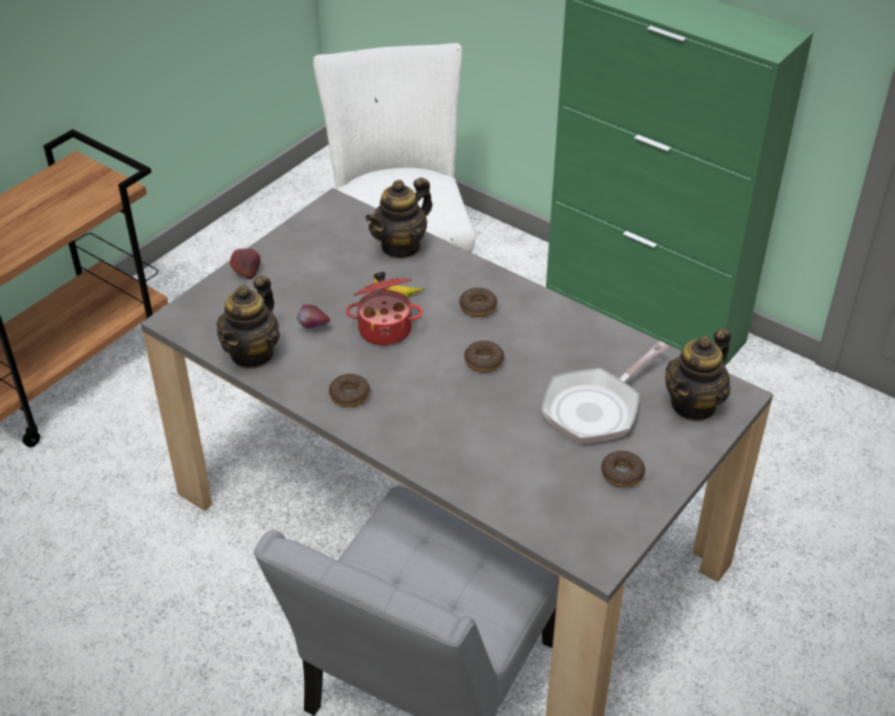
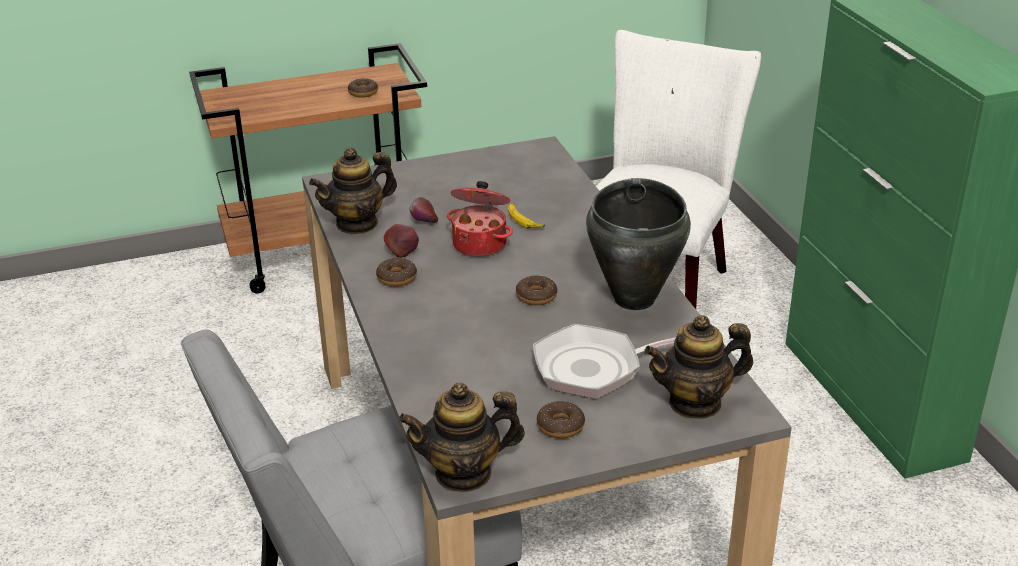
camera: 35 degrees right, 10 degrees down
apple [230,248,260,279] -> apple moved to [384,224,419,258]
teapot [365,177,433,259] -> teapot moved to [398,383,525,492]
donut [459,287,497,317] -> donut moved to [348,78,378,98]
none -> black cooking pot [586,178,691,310]

